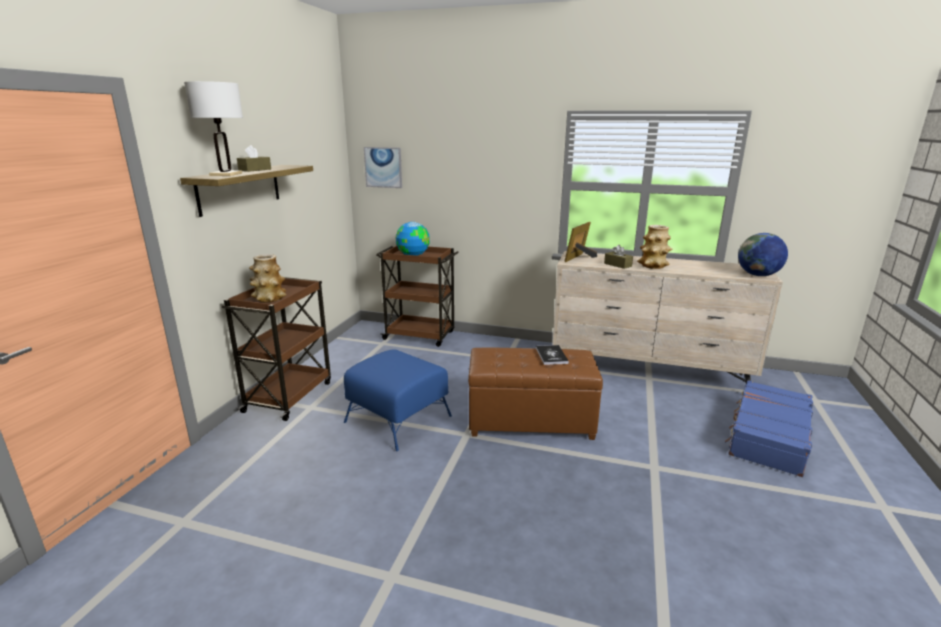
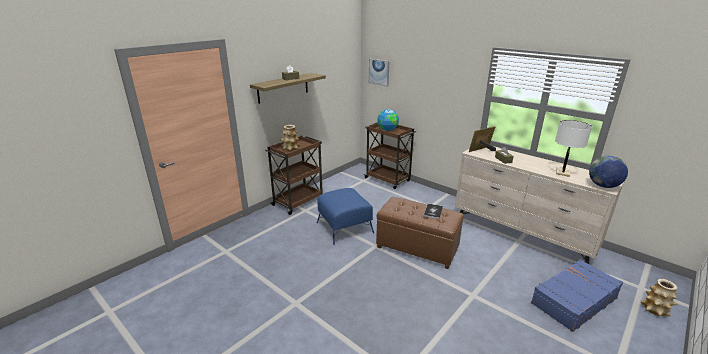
camera: 25 degrees right, 5 degrees up
white table lamp [184,81,243,176] -> white table lamp moved to [555,120,592,177]
vase [637,225,672,269] -> vase moved to [641,279,678,316]

